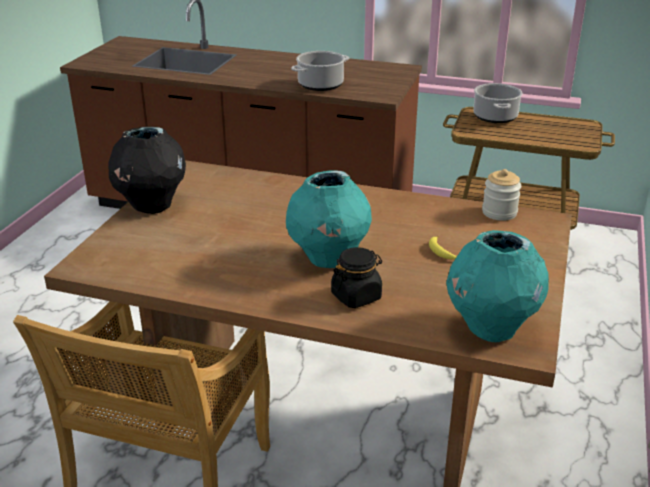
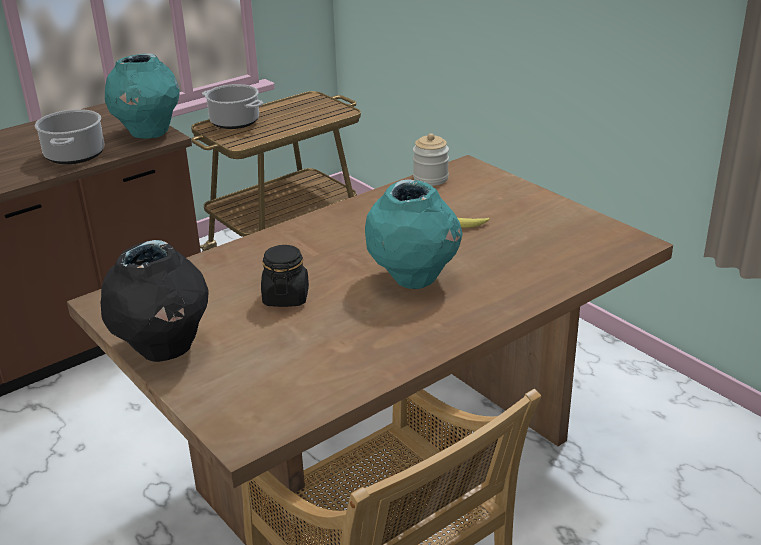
camera: 55 degrees left, 0 degrees up
black jar [331,247,382,308] -> black jar moved to [261,245,309,307]
turquoise vase [446,230,549,342] -> turquoise vase moved to [105,53,180,139]

